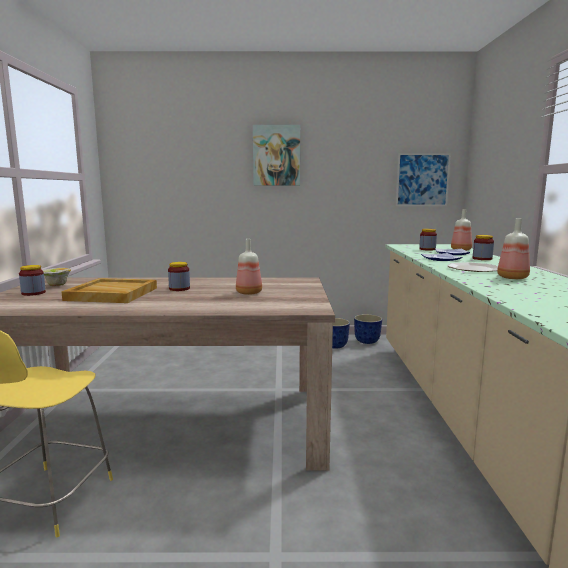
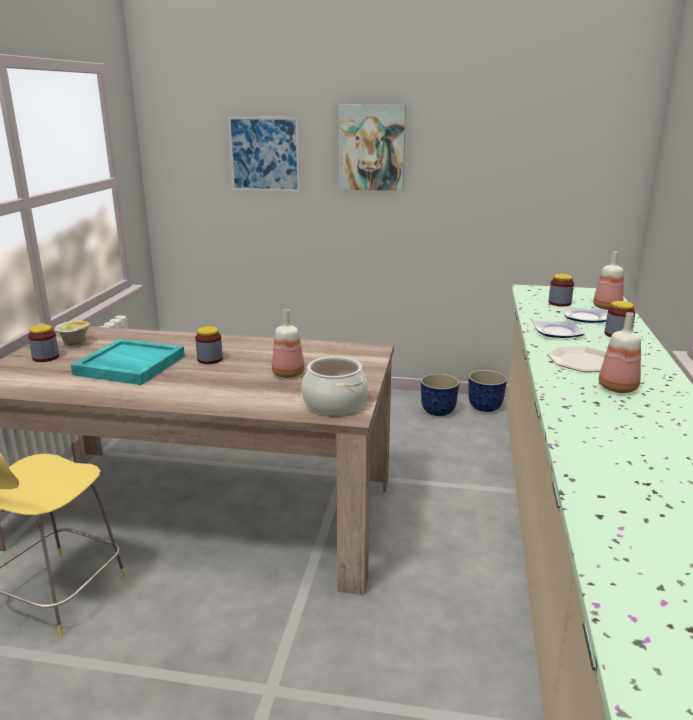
camera: 10 degrees right, 10 degrees up
beige tray [61,278,157,303] -> turquoise tray [71,339,185,385]
picture [396,153,451,206] -> picture moved to [228,117,300,192]
none -> cooking pot [301,356,368,415]

